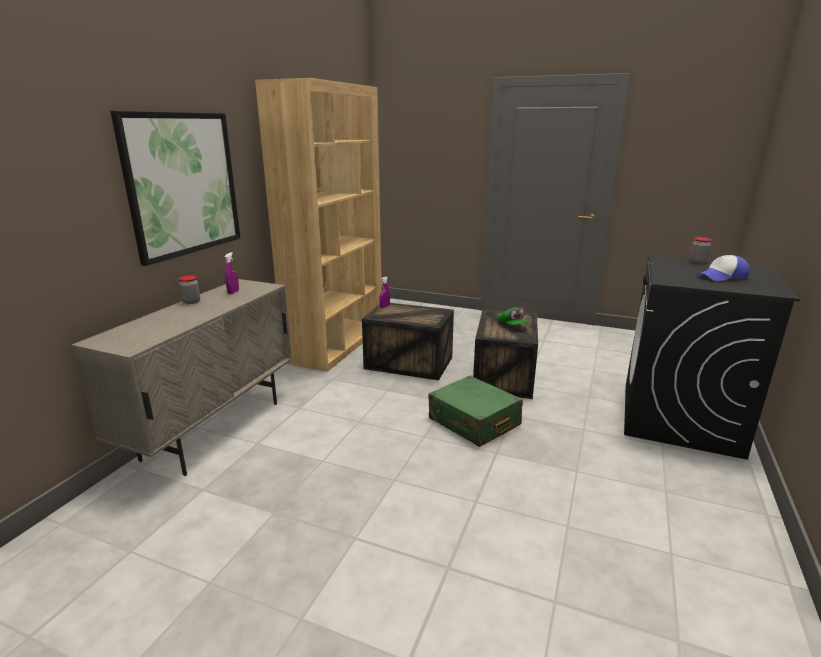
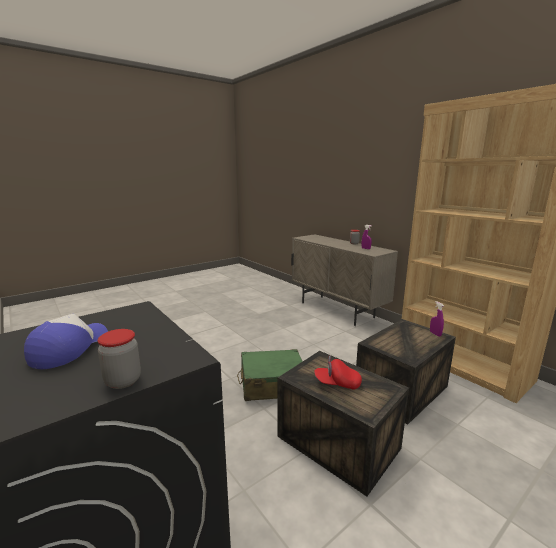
camera: 120 degrees right, 5 degrees down
picture [110,111,240,266] -> none
green cap [497,307,528,325] -> red cap [314,356,362,390]

